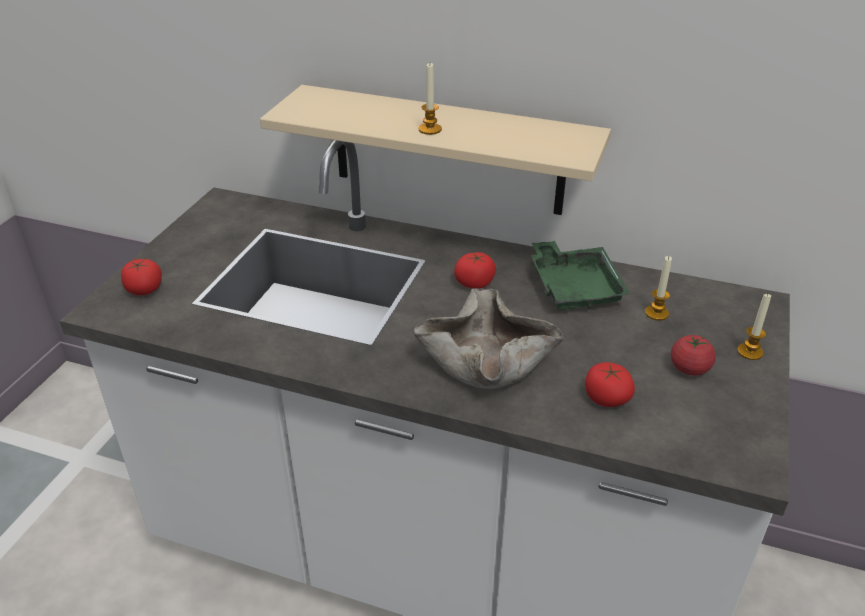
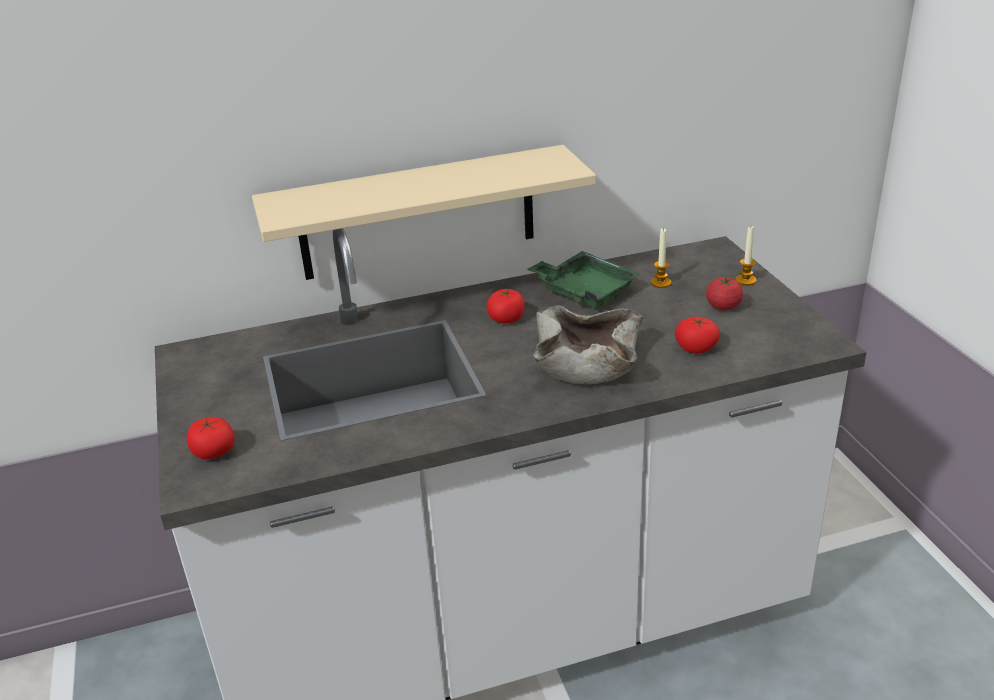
camera: 35 degrees left, 5 degrees down
candle [418,63,442,135] -> none

